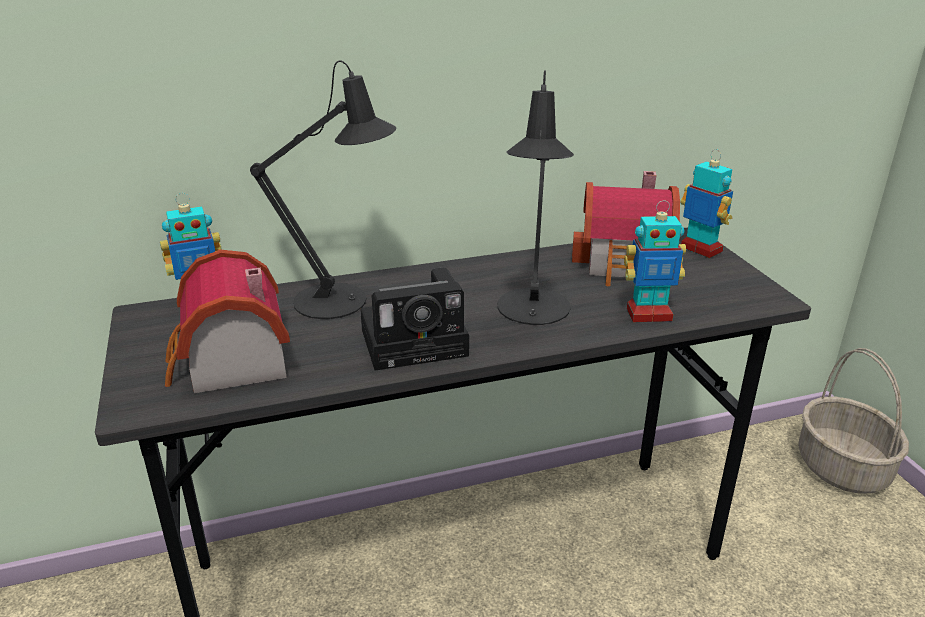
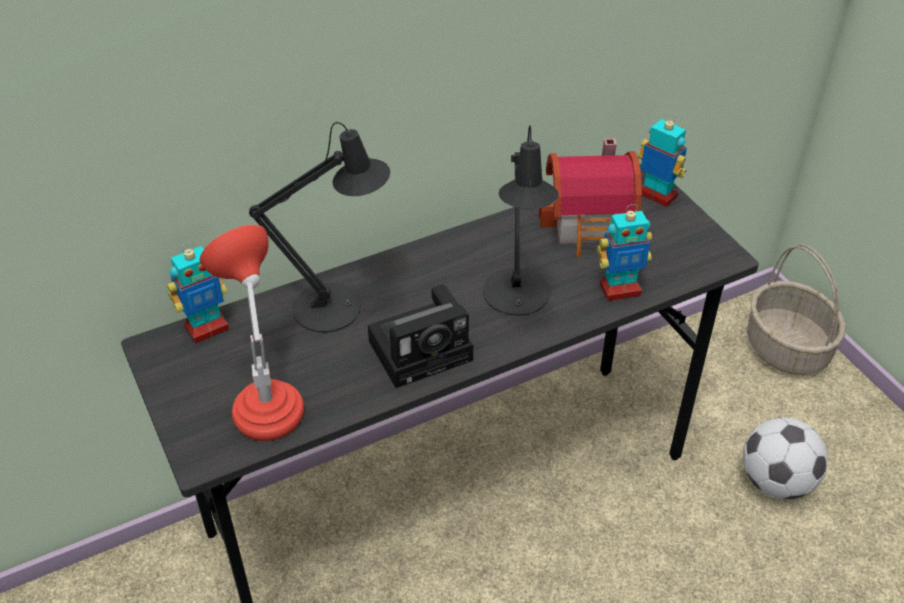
camera: 10 degrees left, 15 degrees up
toy house [165,250,290,393] -> red table lamp [200,225,304,441]
none -> football [743,417,828,499]

